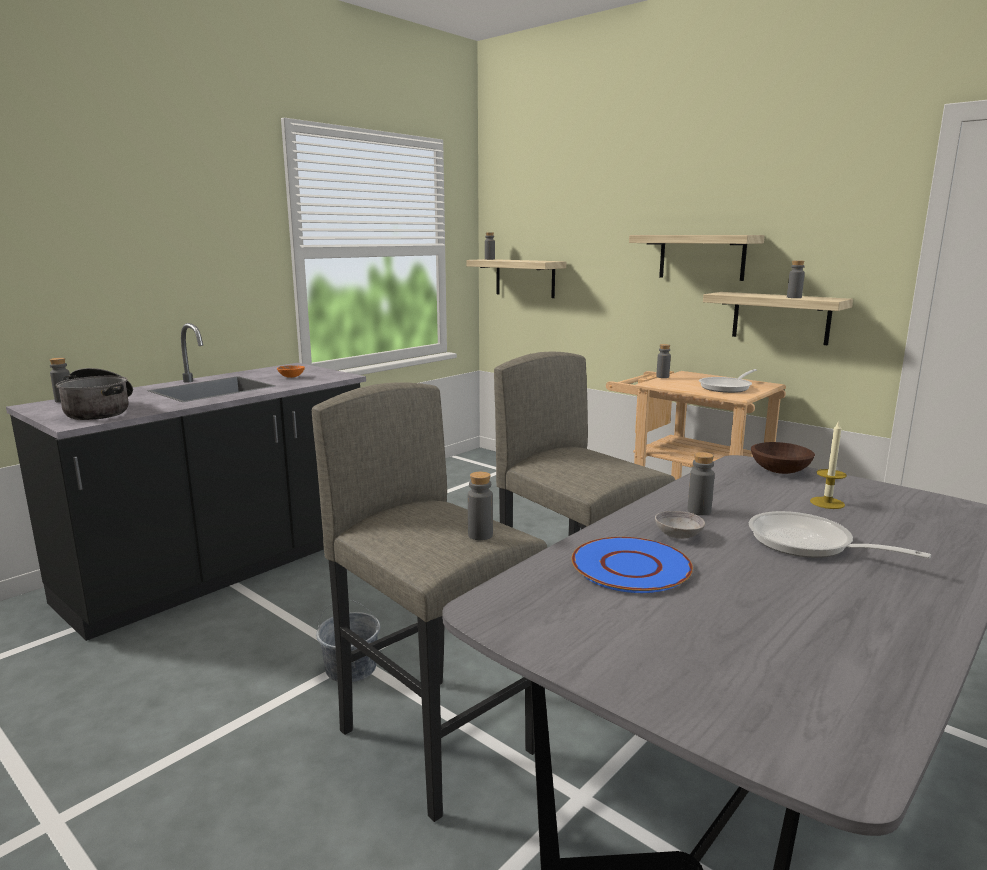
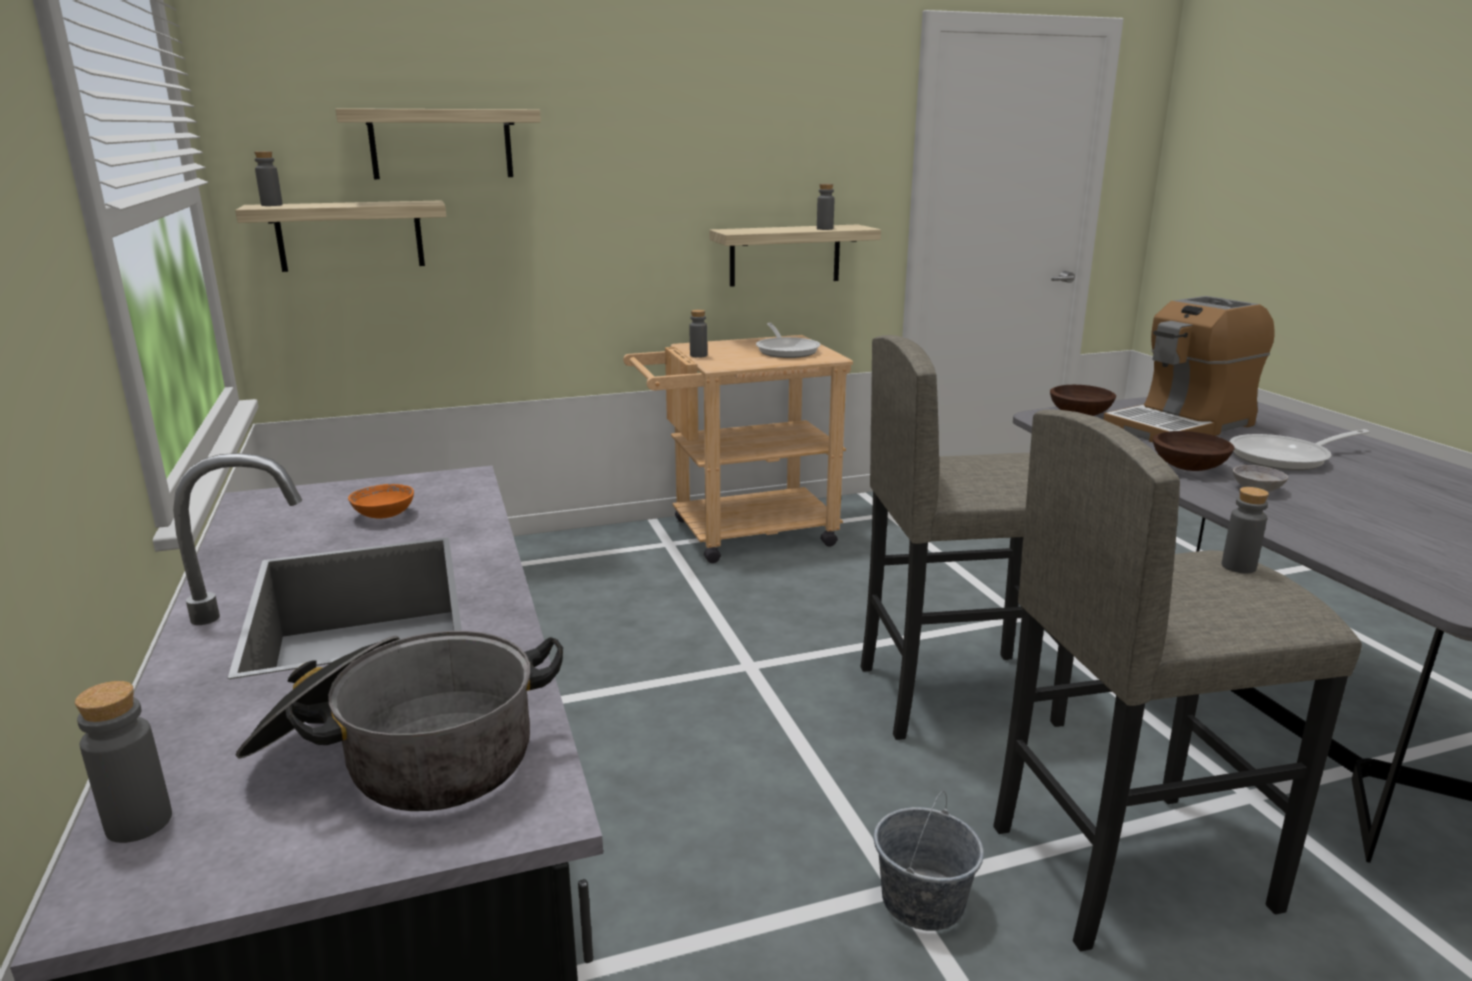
camera: 60 degrees left, 5 degrees up
blue plate [572,537,693,593] -> none
shelf [629,235,765,281] -> shelf moved to [336,108,541,179]
grey bottle [688,452,715,515] -> brown bowl [1153,431,1234,471]
candle [810,421,847,509] -> coffee machine [1103,296,1274,442]

